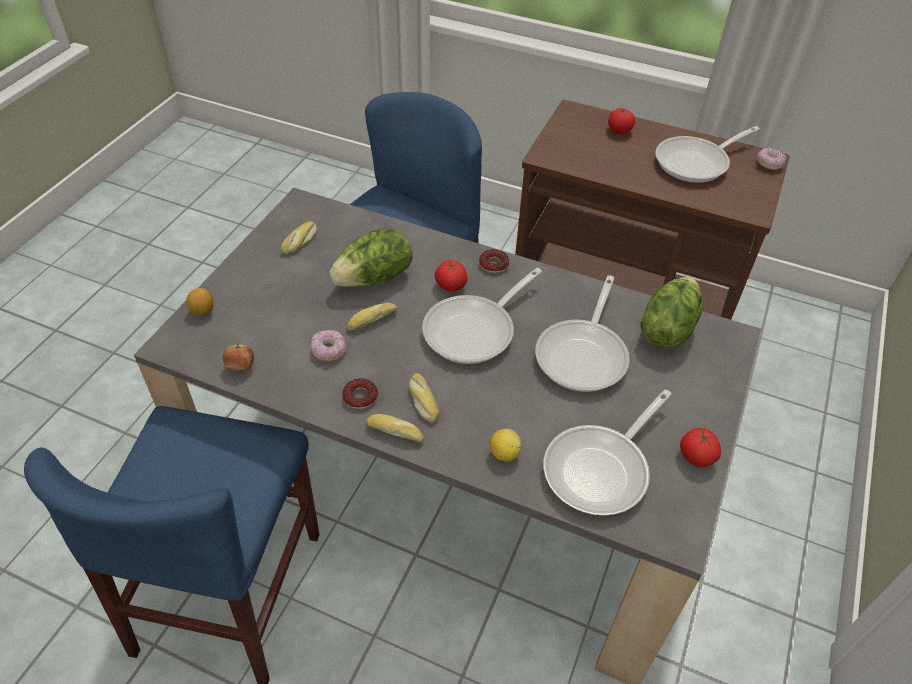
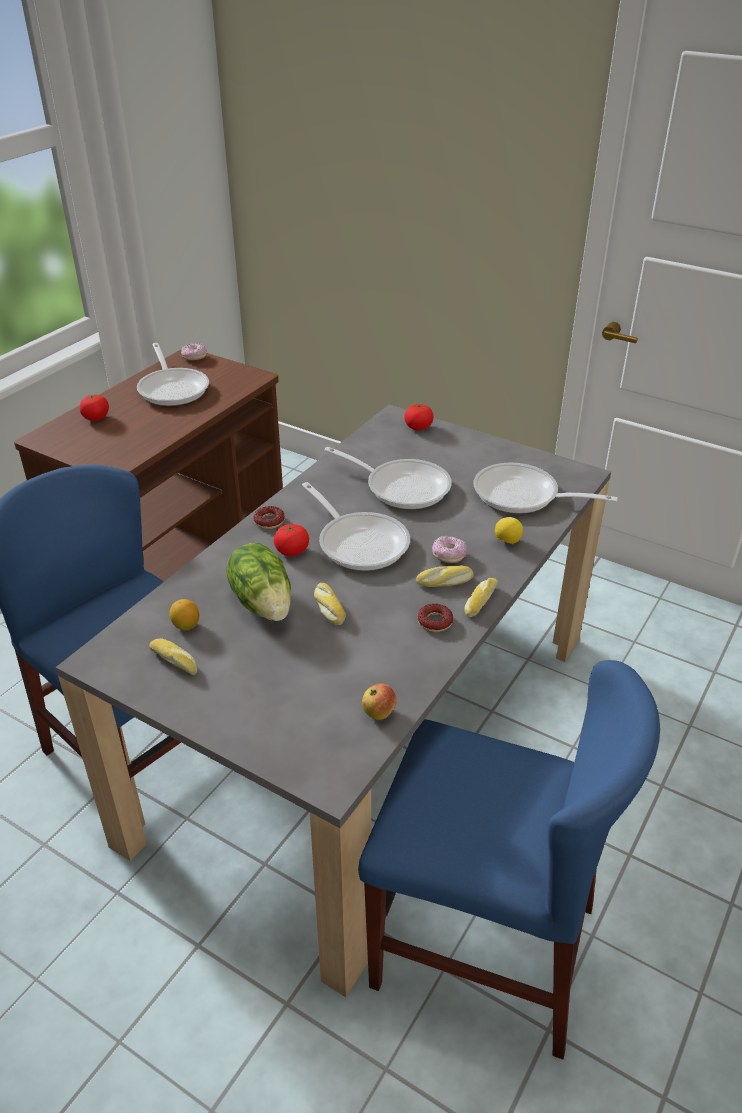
camera: 80 degrees left, 10 degrees down
lemon [186,288,214,316] -> lemon moved to [169,599,199,631]
donut [311,330,346,361] -> donut moved to [432,536,467,563]
frying pan [543,389,672,516] -> frying pan turned 150 degrees clockwise [474,463,618,514]
lettuce [640,277,703,348] -> none
tomato [680,428,721,467] -> tomato moved to [404,403,434,431]

